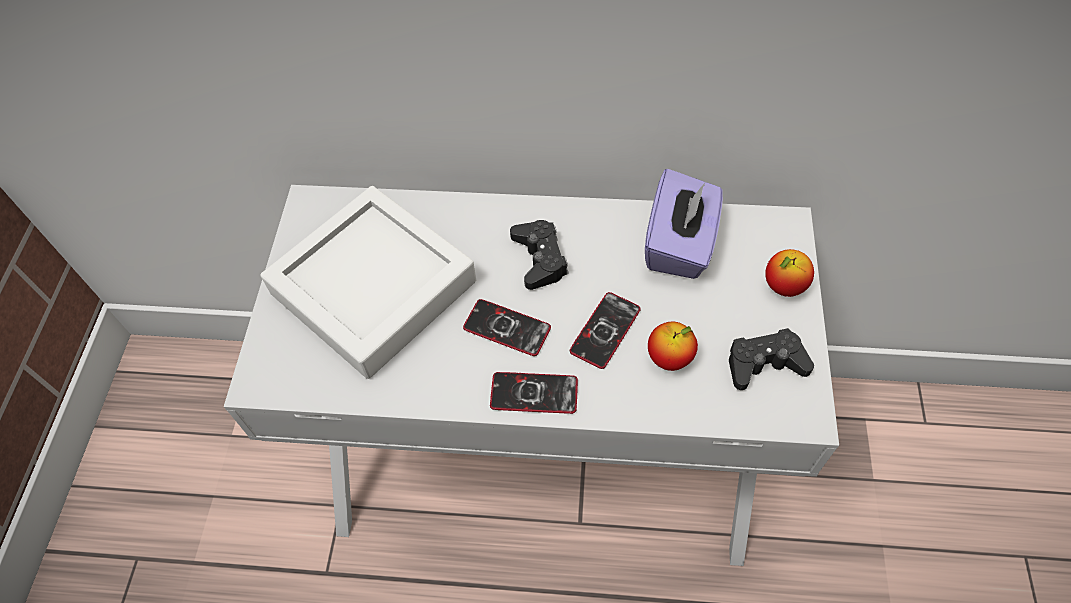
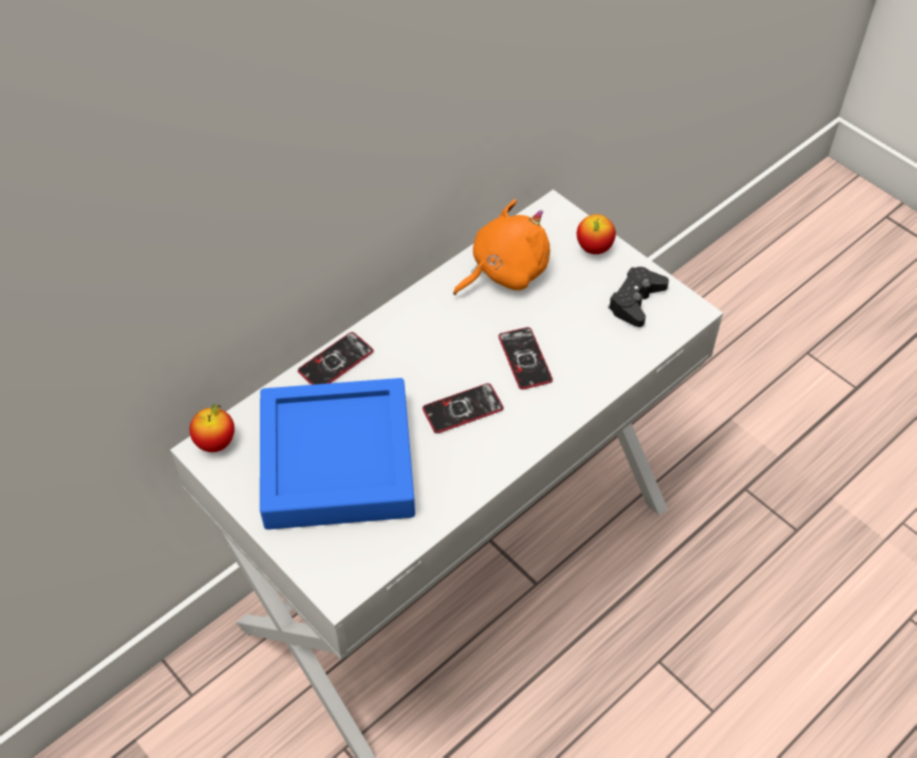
camera: 50 degrees left, 5 degrees down
white tray [261,186,476,379] -> blue tray [260,378,415,530]
phone [490,372,578,414] -> phone moved to [298,332,373,385]
black game controller [510,220,569,290] -> none
purple tissue box [645,169,723,279] -> orange plush toy [453,199,550,295]
apple [648,322,698,371] -> apple moved to [189,404,235,452]

